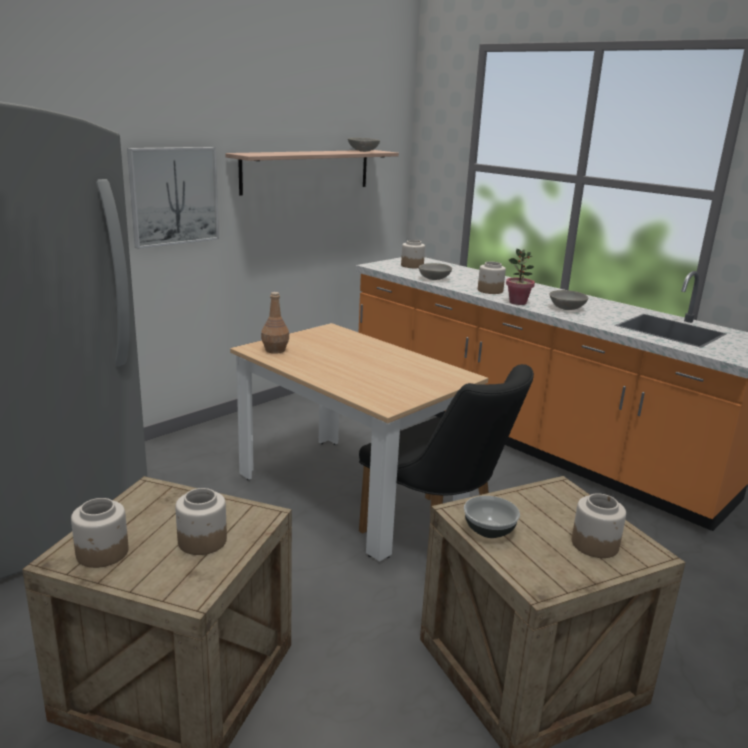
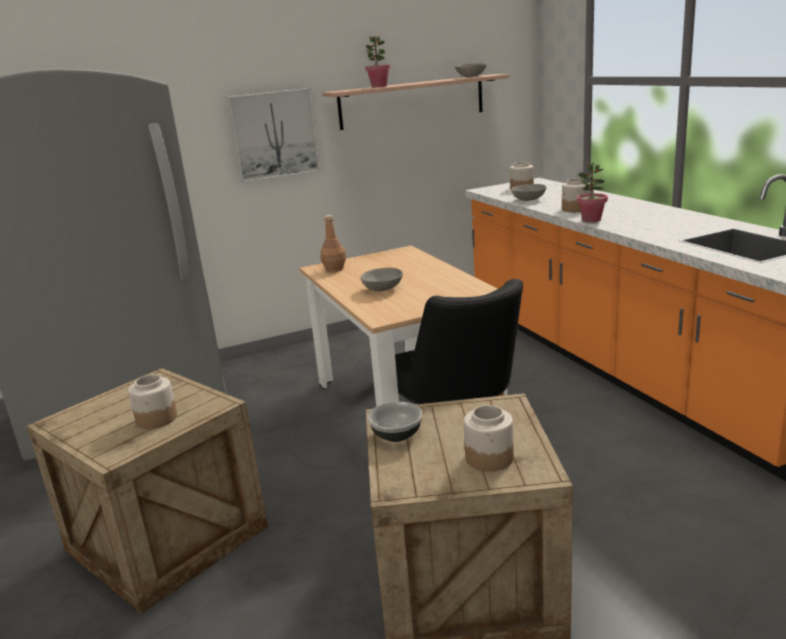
camera: 25 degrees right, 0 degrees up
jar [71,498,129,568] -> none
grey bowl [550,290,588,310] -> grey bowl moved to [361,268,403,291]
none -> potted plant [365,36,390,88]

